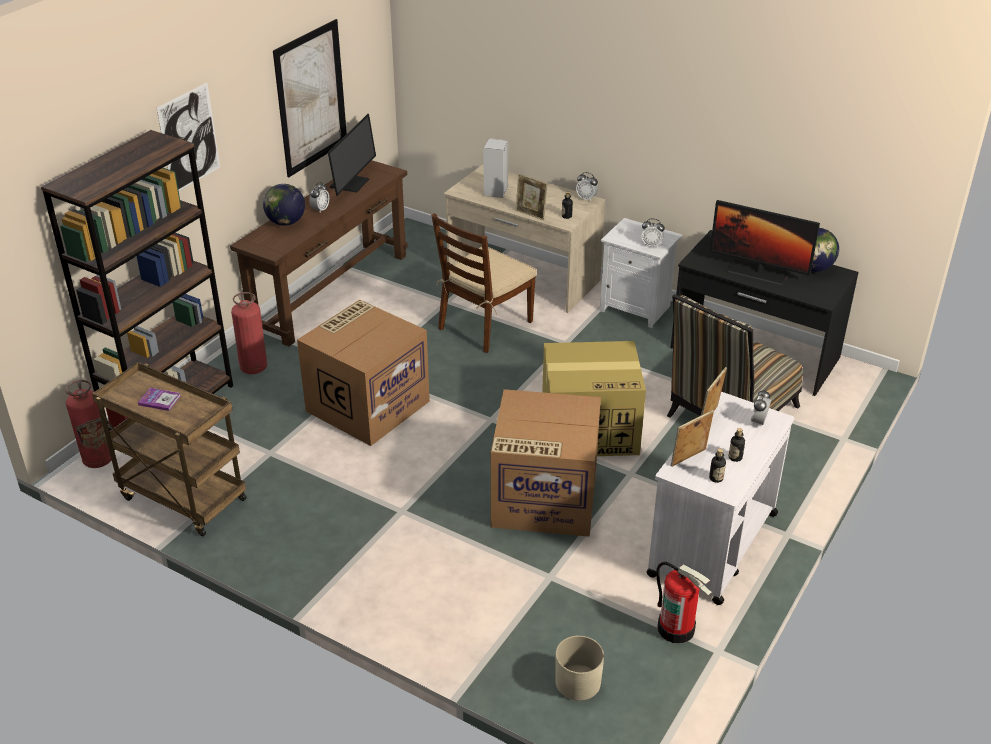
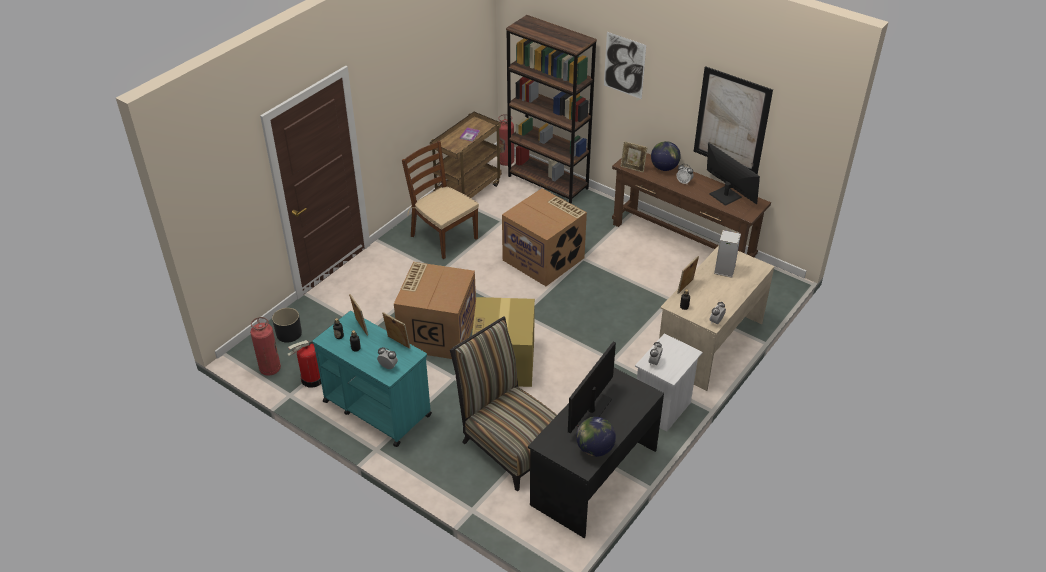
camera: 95 degrees right, 5 degrees up
fire extinguisher [231,292,267,374] -> fire extinguisher moved to [250,317,281,376]
monitor [328,114,376,196] -> monitor turned 150 degrees counterclockwise [707,142,760,206]
brown chair [431,213,537,353] -> brown chair moved to [402,141,479,259]
beige planter [555,636,604,701] -> black planter [272,308,302,343]
white cart [646,392,794,605] -> turquoise cart [312,311,432,447]
none -> picture frame [621,141,647,173]

